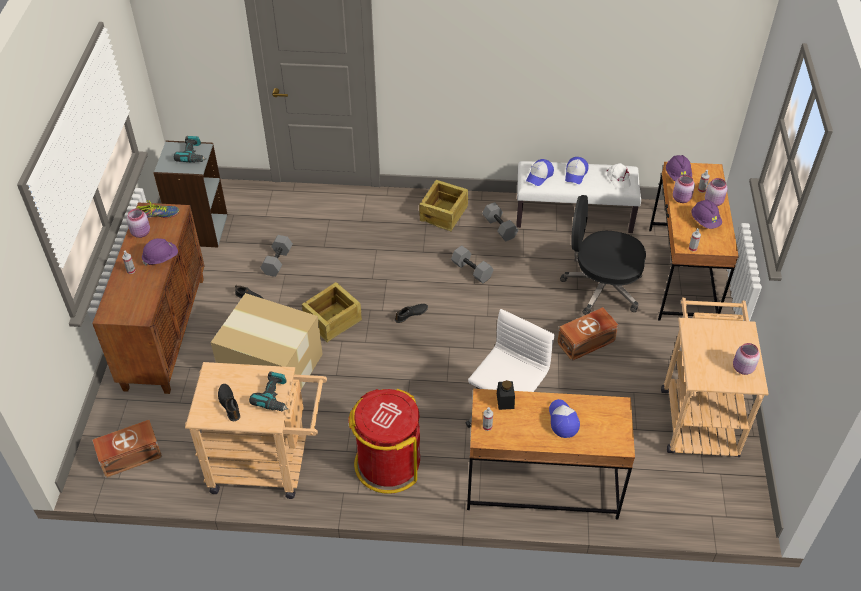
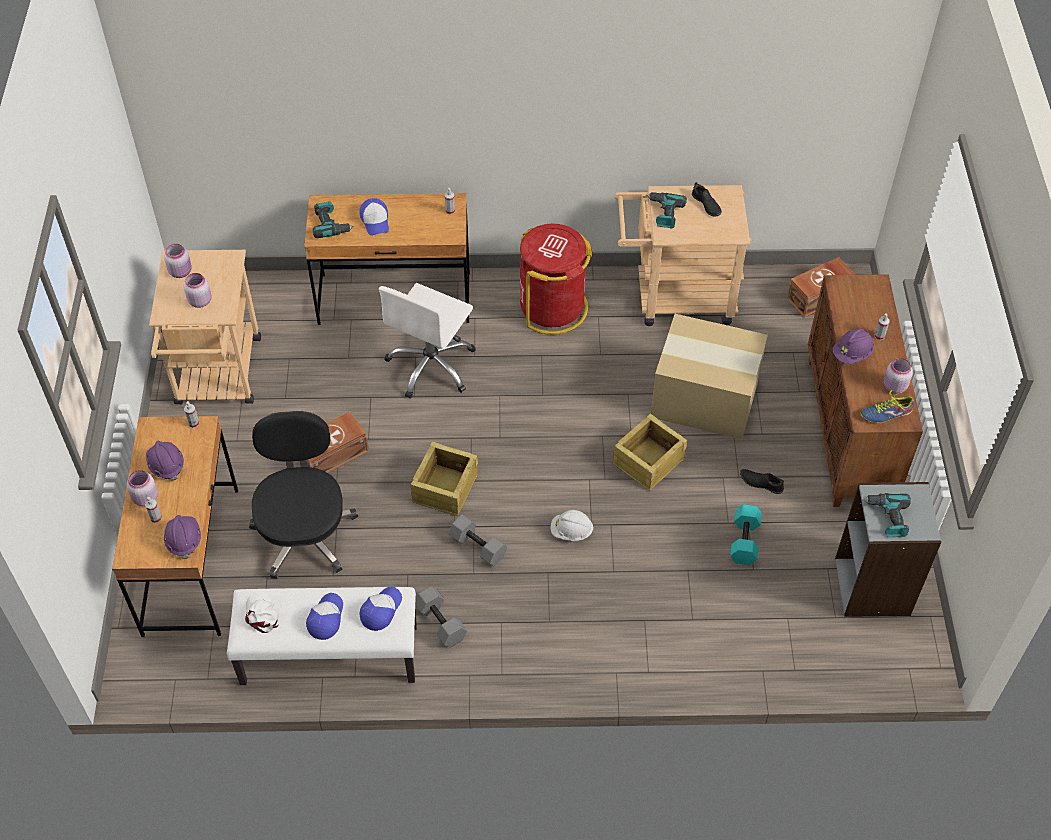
camera: 175 degrees right, 5 degrees up
grey dumbbell [260,235,293,277] -> turquoise dumbbell [730,504,762,565]
black shoe [395,304,428,323] -> none
crate [419,180,468,232] -> crate moved to [411,441,478,516]
black jar [497,380,515,410] -> none
black office chair [560,195,646,315] -> black office chair turned 105 degrees counterclockwise [249,411,358,579]
pink jar [673,175,695,203] -> pink jar moved to [184,273,211,308]
none -> power drill [313,201,354,238]
none -> white hard hat [551,510,594,541]

